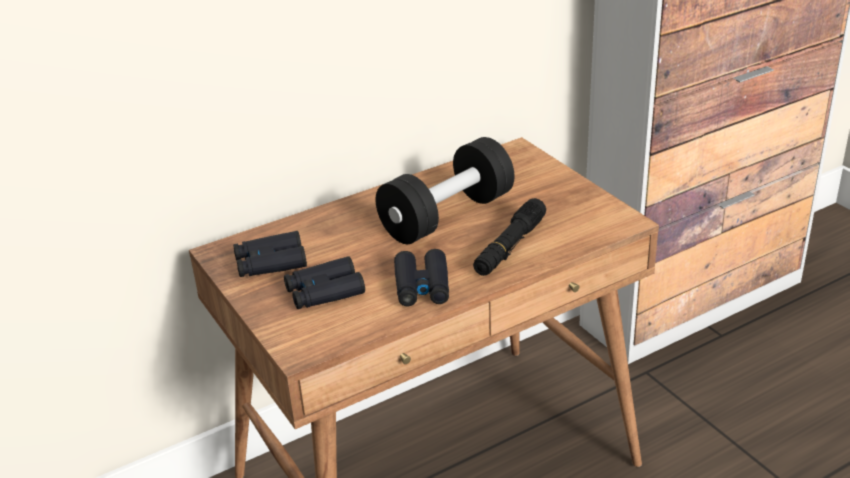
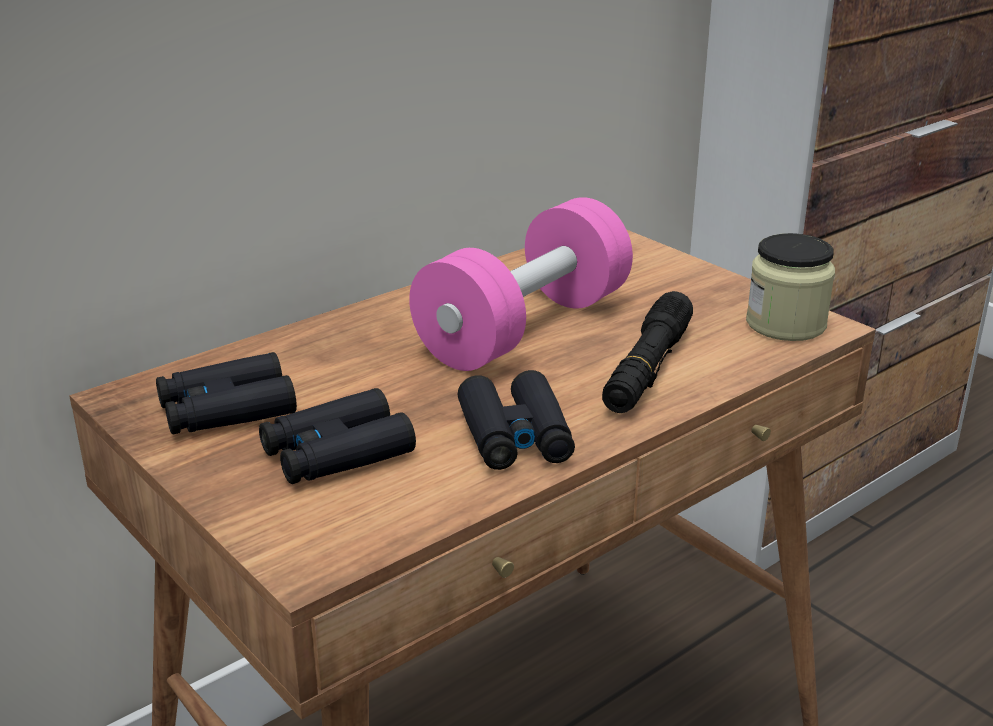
camera: 10 degrees left, 5 degrees down
black dumbbell [376,137,514,244] -> pink dumbbell [409,197,633,371]
none -> jar [746,233,835,341]

